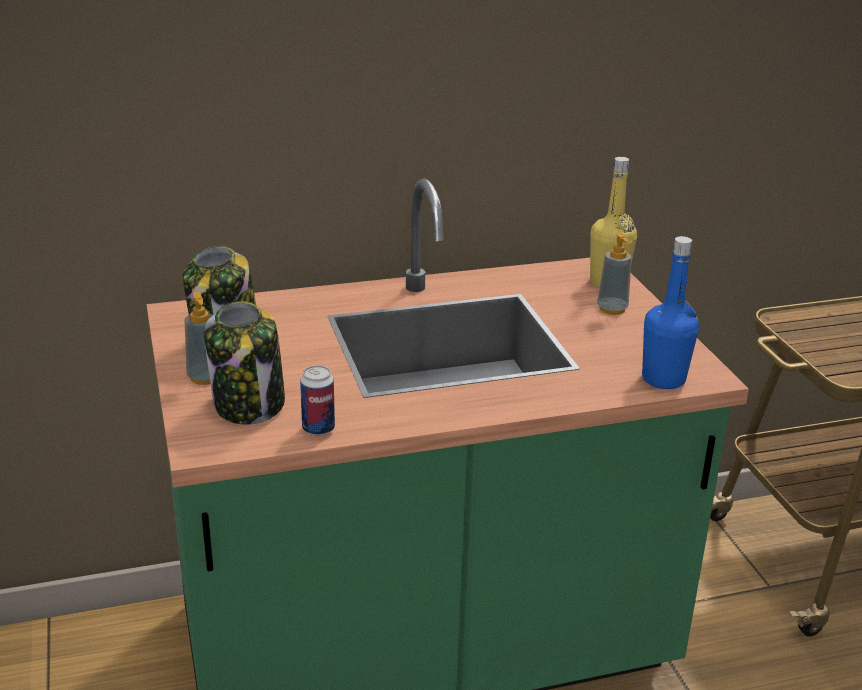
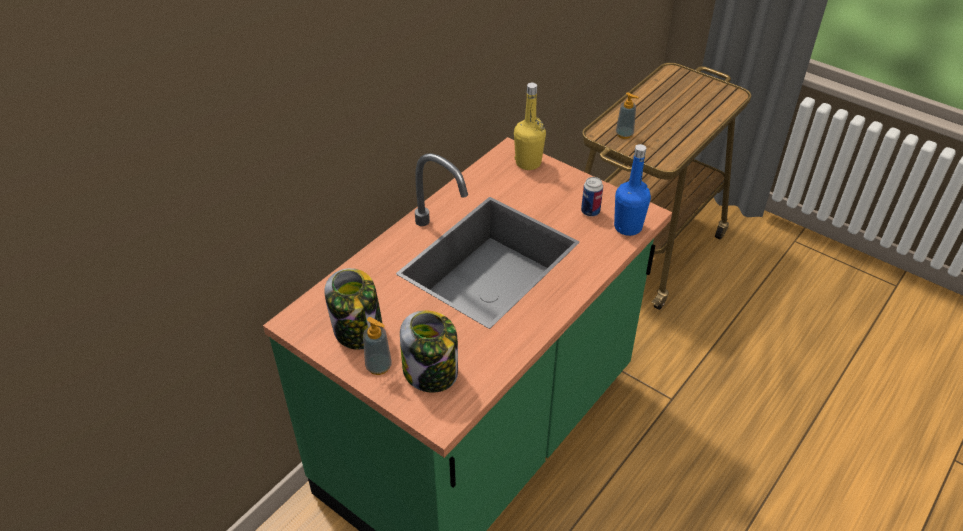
camera: 35 degrees left, 15 degrees up
can [300,365,335,436] -> can moved to [581,177,603,217]
soap dispenser [597,231,632,315] -> soap dispenser moved to [616,92,639,139]

